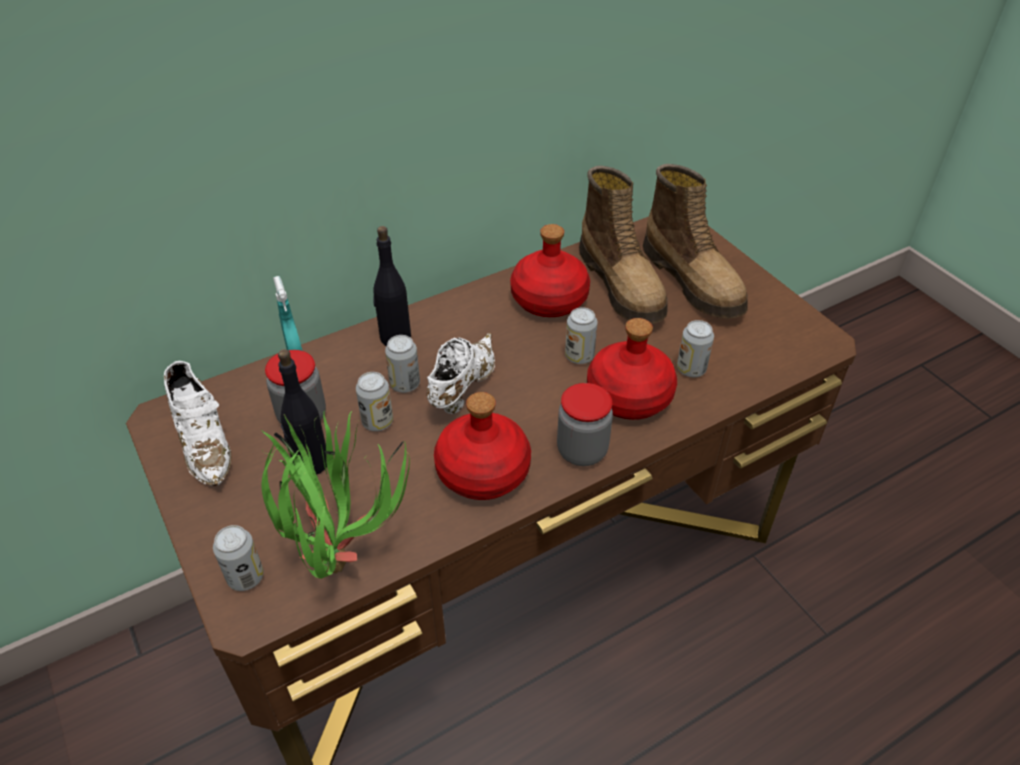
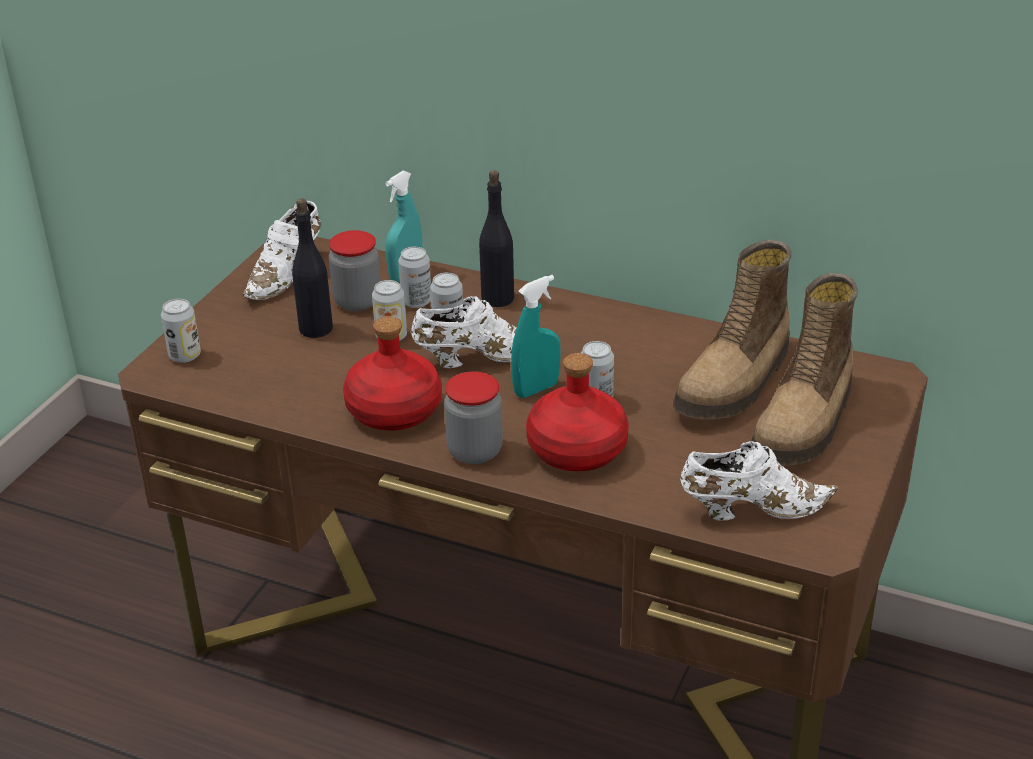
camera: 55 degrees right, 10 degrees down
potted plant [261,410,410,579] -> none
red bottle [510,224,590,317] -> none
can [677,320,714,377] -> can moved to [398,247,431,308]
none -> turquoise spray bottle [511,275,561,398]
none -> white shoe [680,441,838,521]

